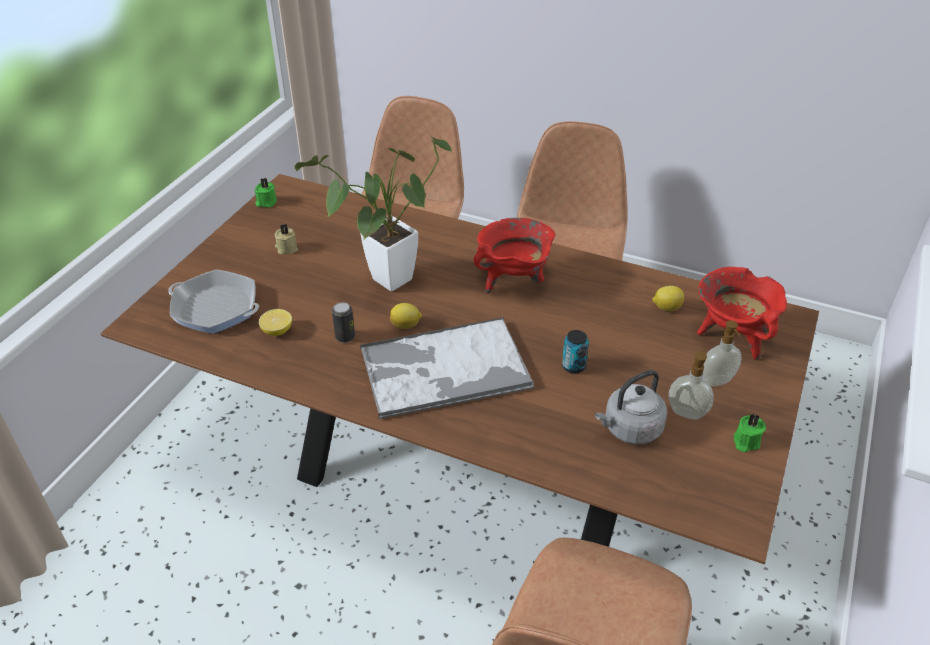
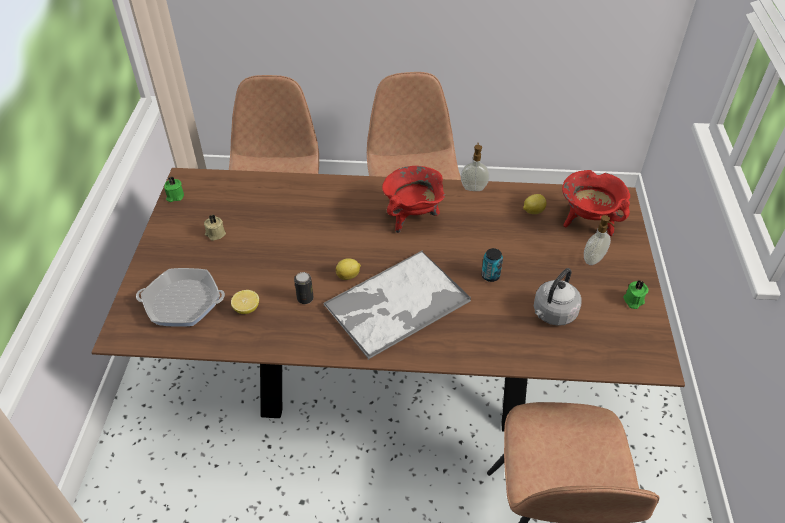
camera: 20 degrees left, 5 degrees up
potted plant [295,135,453,291] -> none
soap dispenser [669,349,714,420] -> soap dispenser moved to [461,143,490,191]

